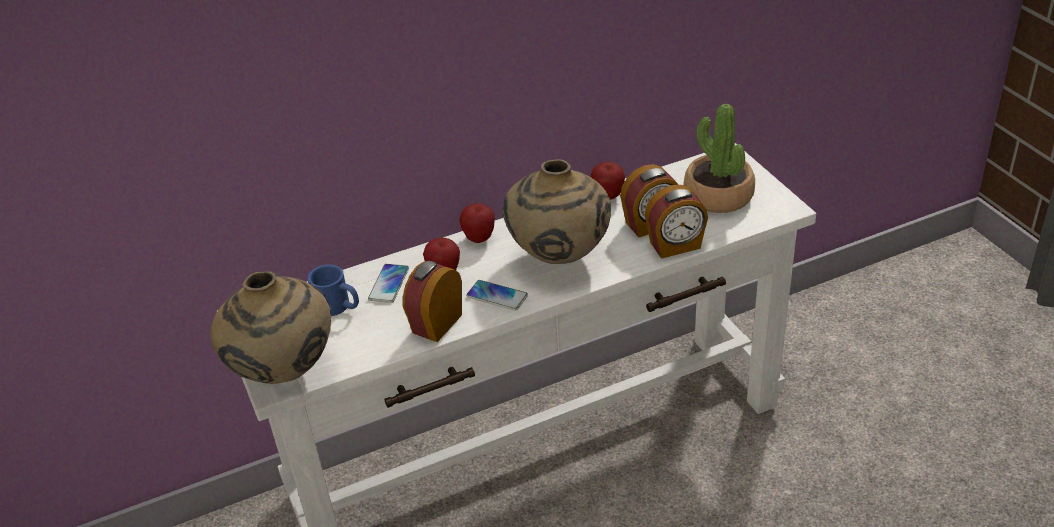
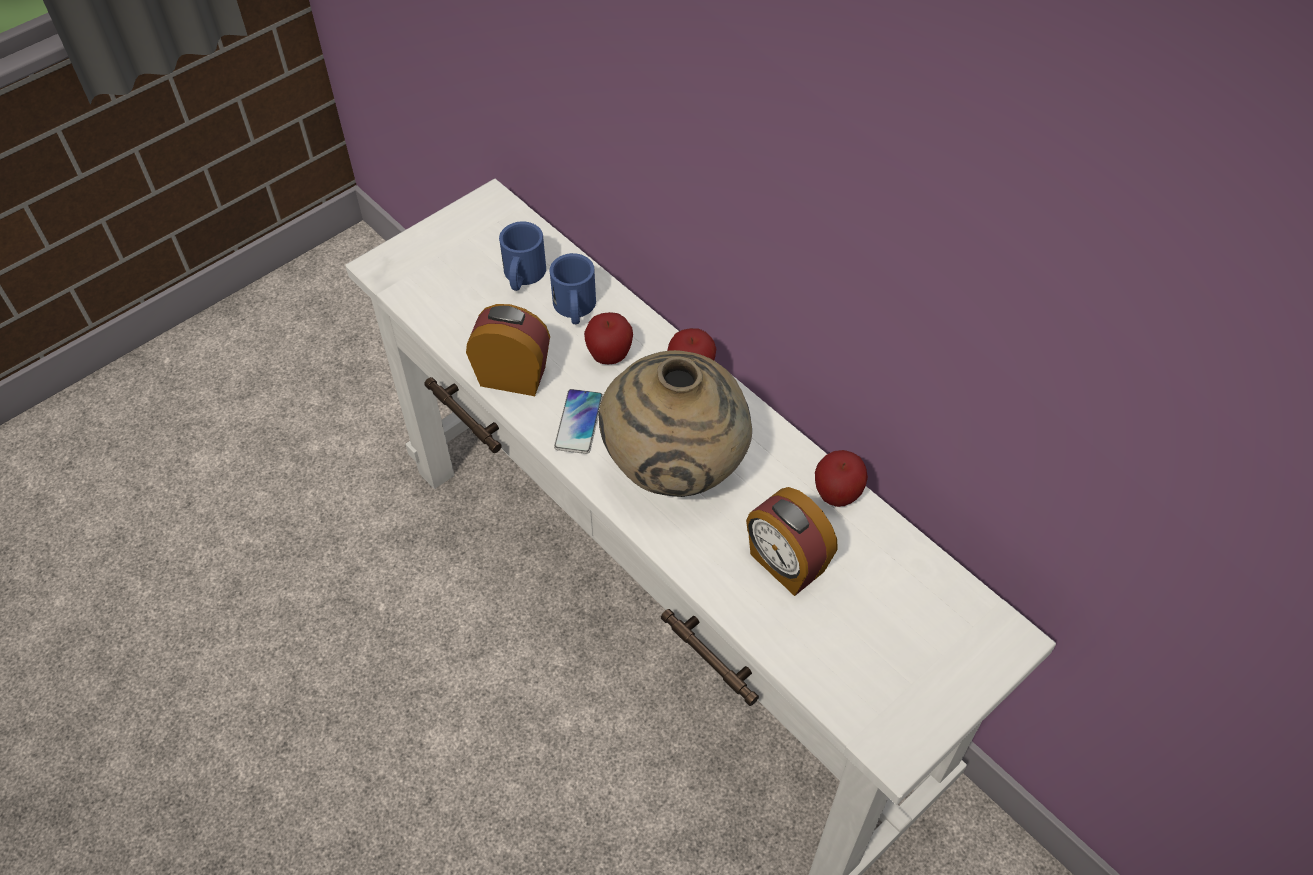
camera: 70 degrees right, 15 degrees up
beige vase [210,271,331,384] -> none
phone [368,264,409,303] -> blue mug [550,253,596,324]
alarm clock [645,185,708,259] -> none
potted plant [683,104,755,213] -> none

